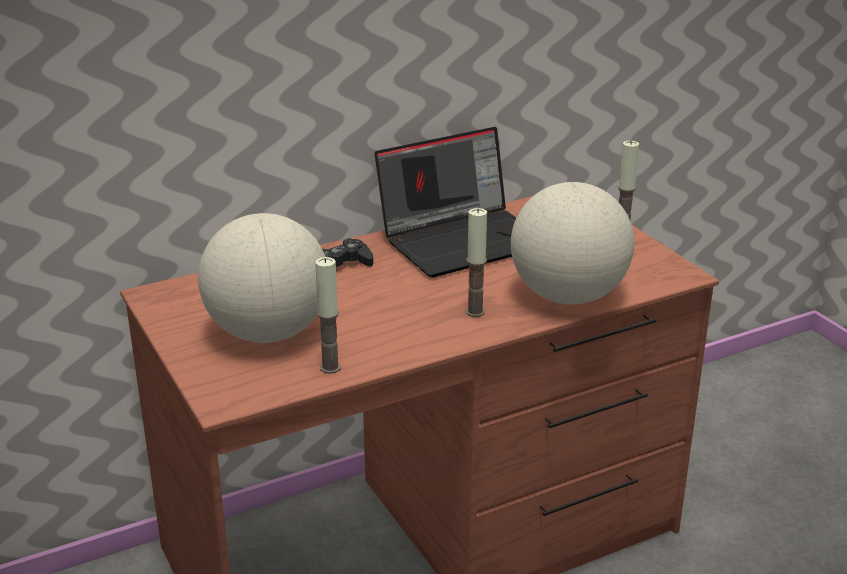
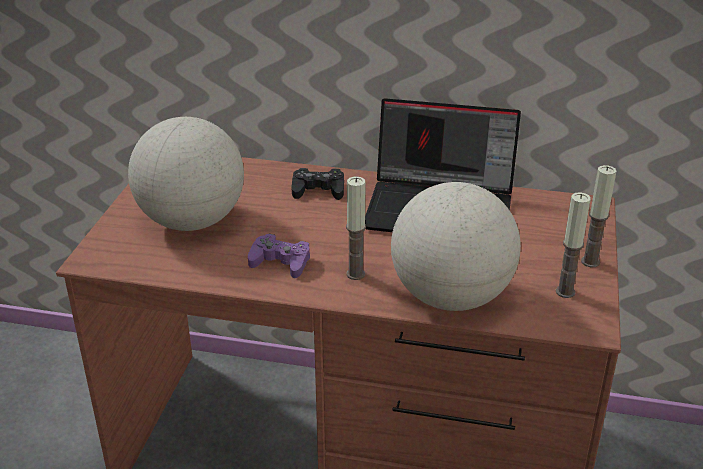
camera: 40 degrees right, 5 degrees up
candle [315,257,341,373] -> candle moved to [556,192,591,298]
none -> purple game controller [248,234,310,278]

